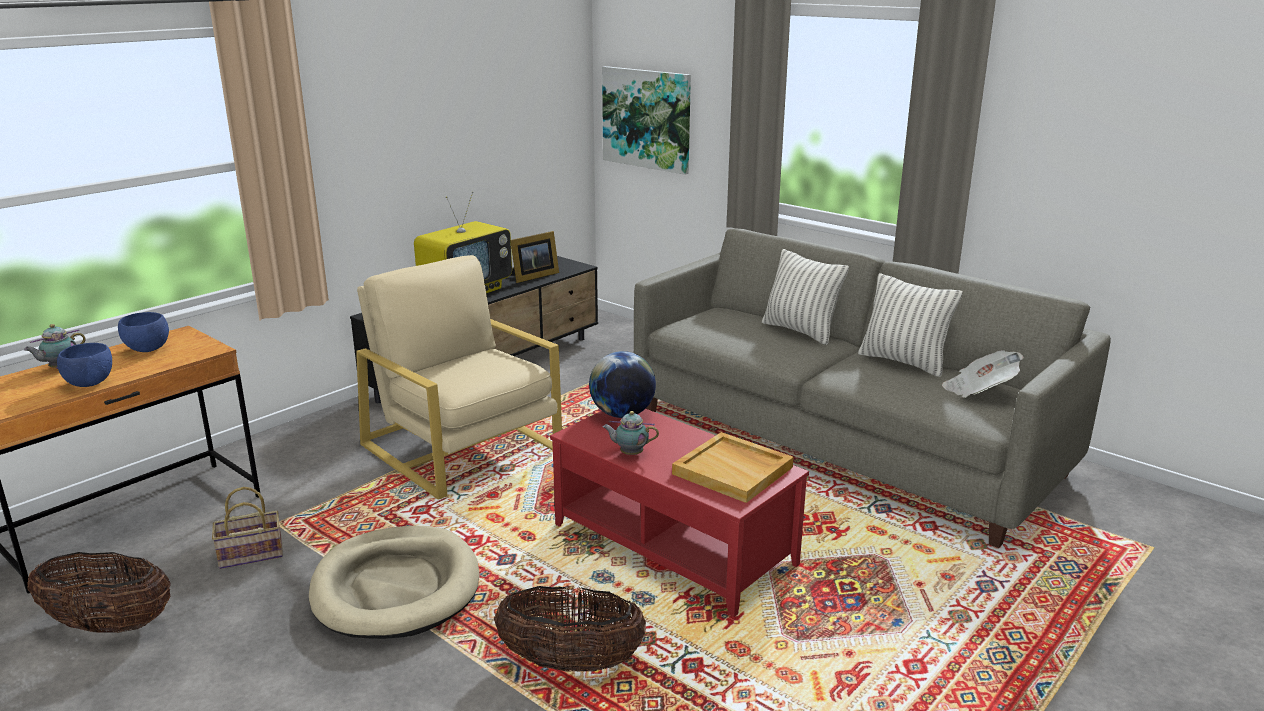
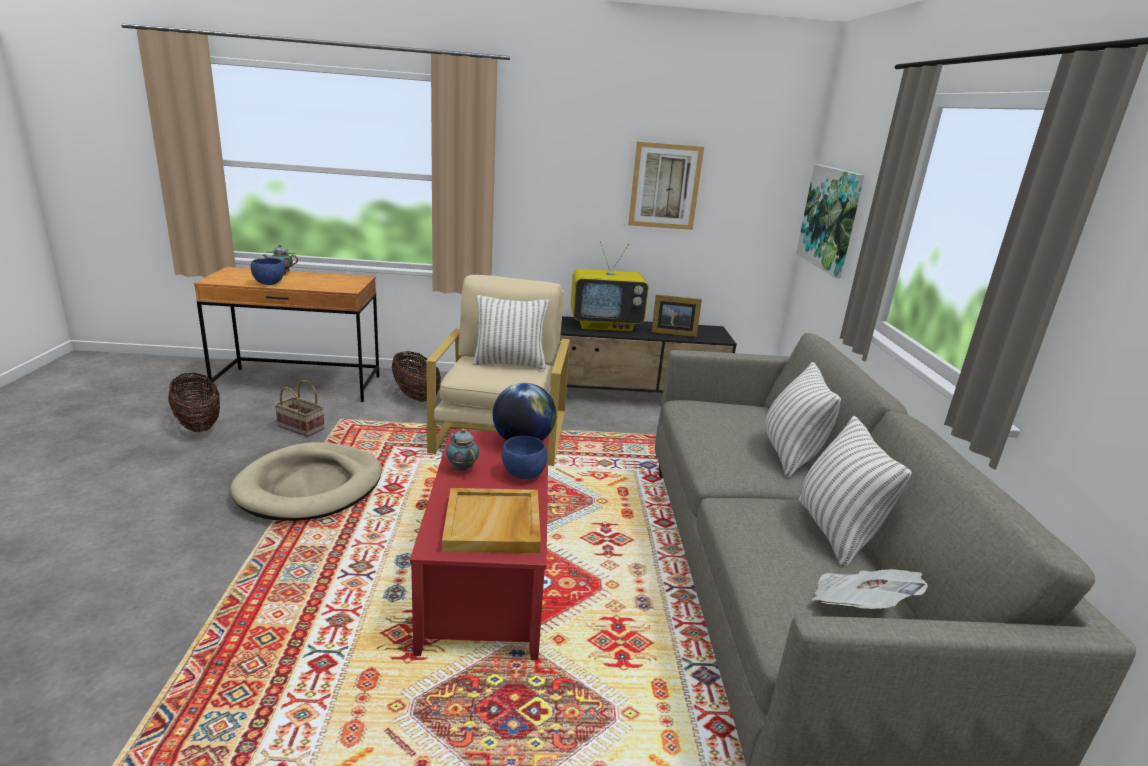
camera: 45 degrees right, 0 degrees up
blue bowl [118,312,169,352] -> blue bowl moved to [501,436,548,479]
basket [494,586,646,672] -> basket moved to [392,351,441,402]
none -> pillow [473,295,549,369]
none -> picture [628,141,704,230]

